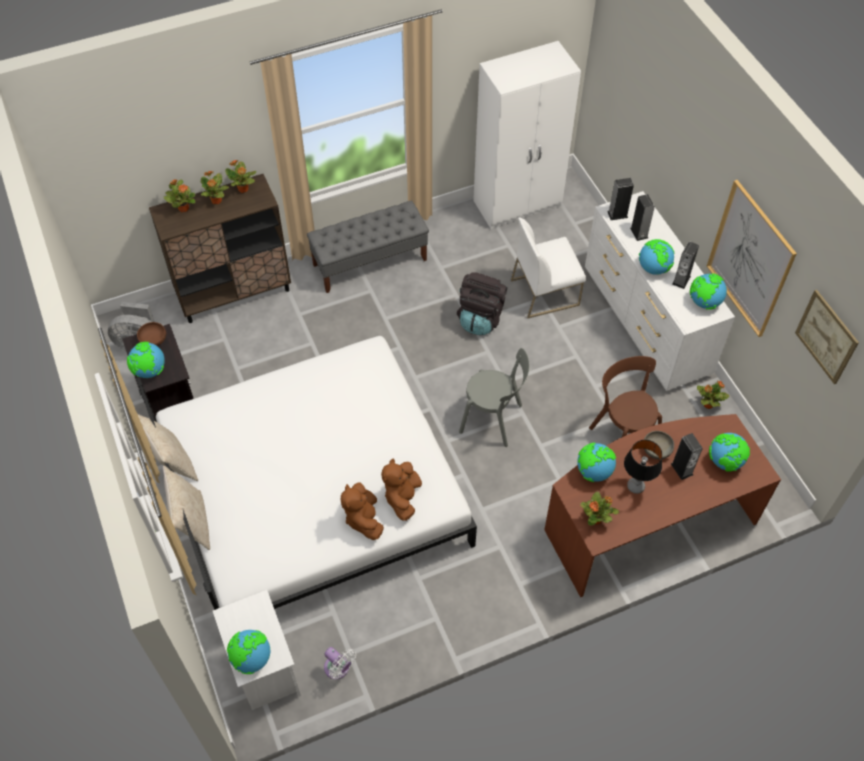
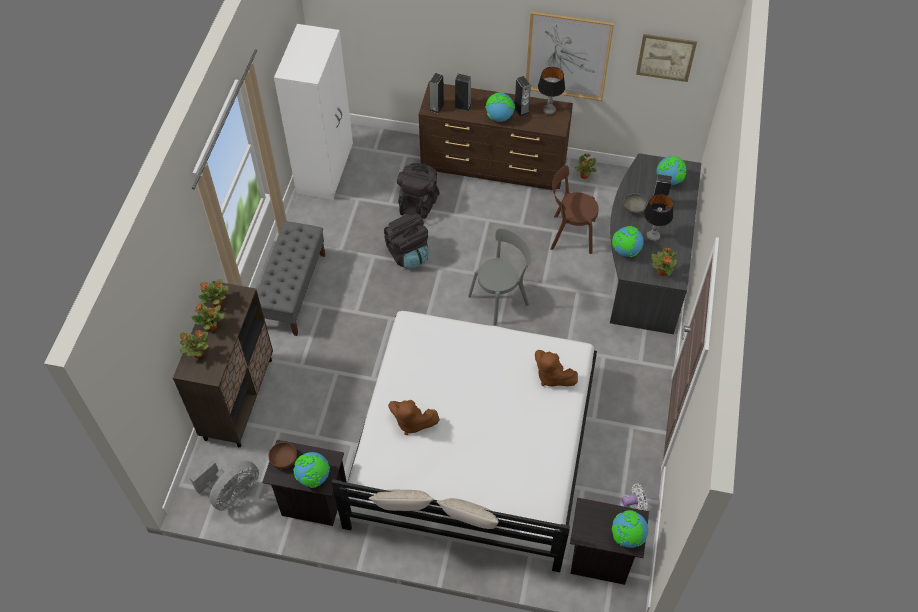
camera: 55 degrees left, 0 degrees up
white nightstand [213,590,301,710] -> black nightstand [570,498,649,585]
brown plush toy [341,483,384,540] -> brown plush toy moved to [388,400,440,435]
white chair [511,218,586,318] -> black backpack [397,163,440,219]
brown desk [544,414,781,597] -> grey desk [610,153,701,334]
white dresser [585,191,735,391] -> brown dresser [419,83,573,190]
globe [690,273,727,310] -> table lamp [538,67,565,115]

